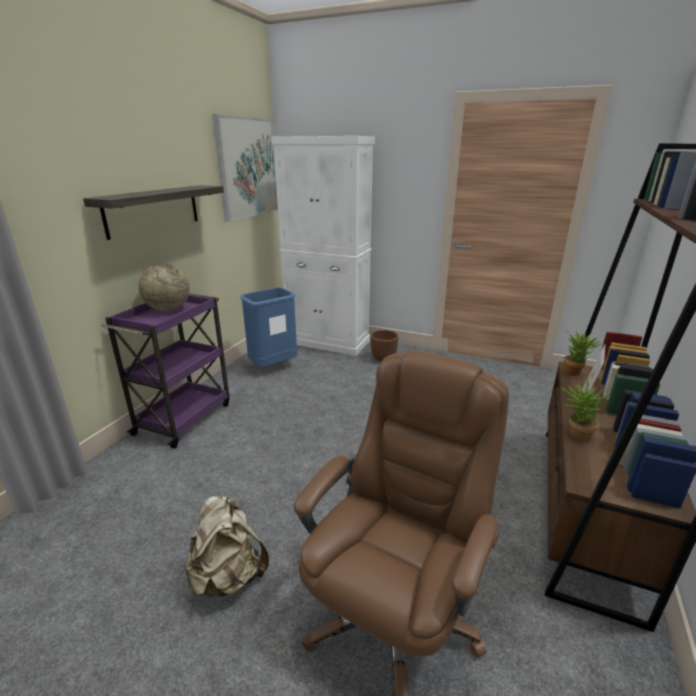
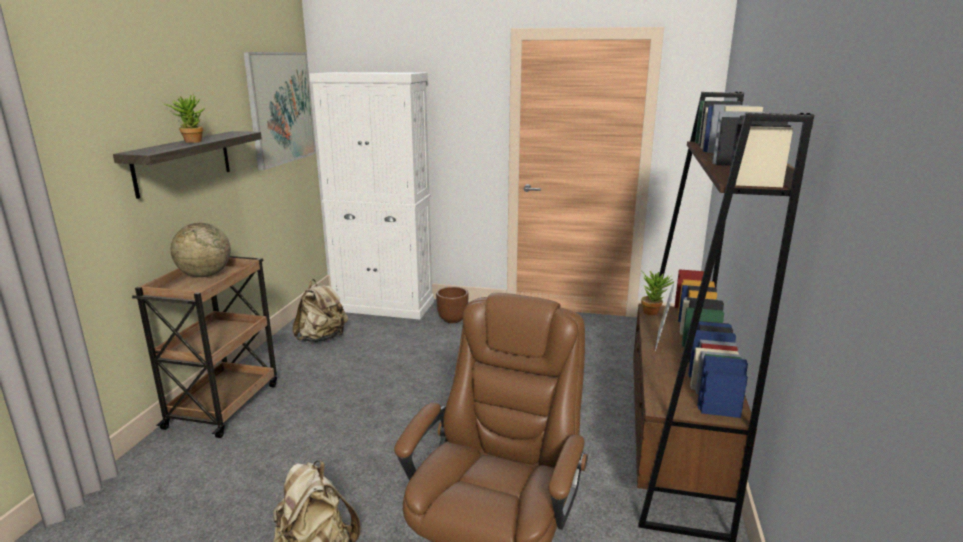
camera: 10 degrees left, 5 degrees down
purple cart [101,293,230,449] -> brown cart [132,256,277,438]
blue trash can [240,287,297,367] -> beige backpack [292,279,348,342]
potted plant [562,379,610,441] -> potted plant moved to [164,94,205,143]

